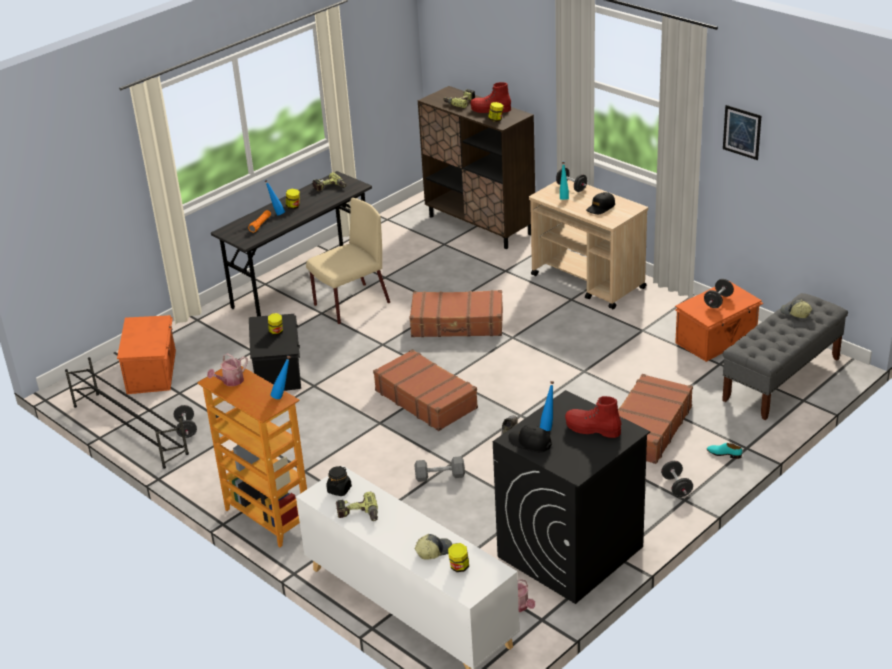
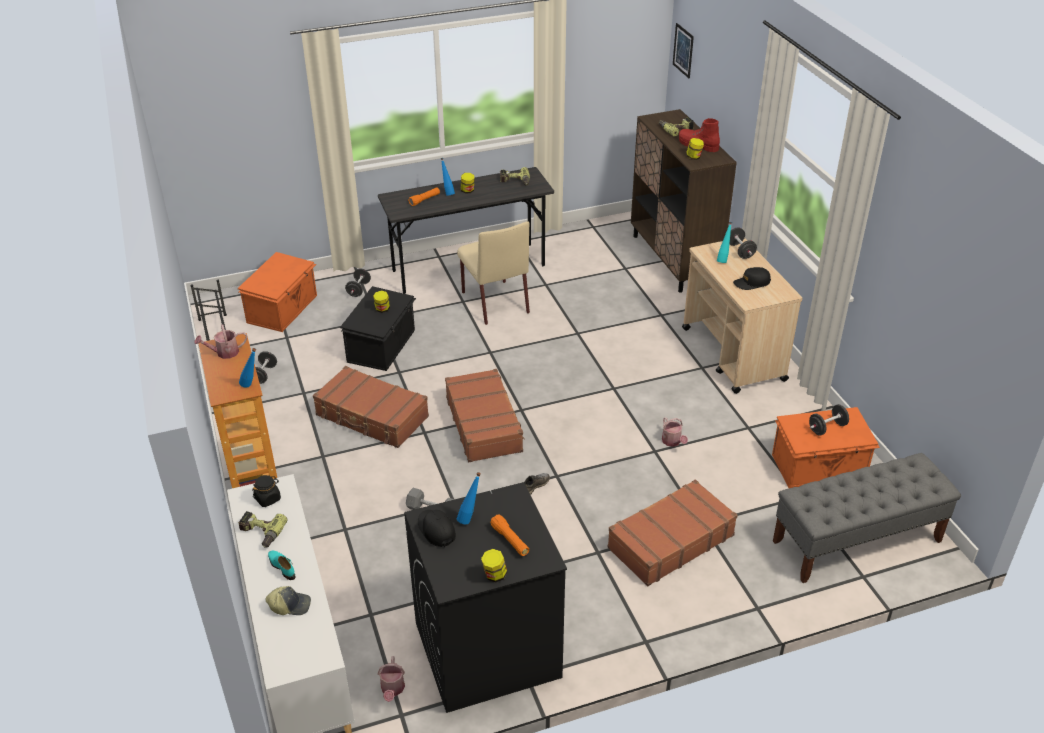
camera: 25 degrees right, 5 degrees up
beige chair [306,198,390,324] -> beige chair turned 75 degrees clockwise [457,221,530,325]
brown suitcase [409,290,503,337] -> brown suitcase moved to [313,366,429,448]
jar [448,543,469,572] -> jar moved to [481,549,507,582]
red boot [565,396,621,438] -> orange flashlight [490,514,529,556]
black dumbbell [661,461,693,497] -> black dumbbell moved to [345,268,371,297]
turquoise shoe [707,443,742,459] -> turquoise shoe moved to [268,551,296,580]
picture [723,105,761,160] -> picture moved to [673,23,694,78]
cap [780,299,812,318] -> none
none -> watering can [662,417,688,447]

